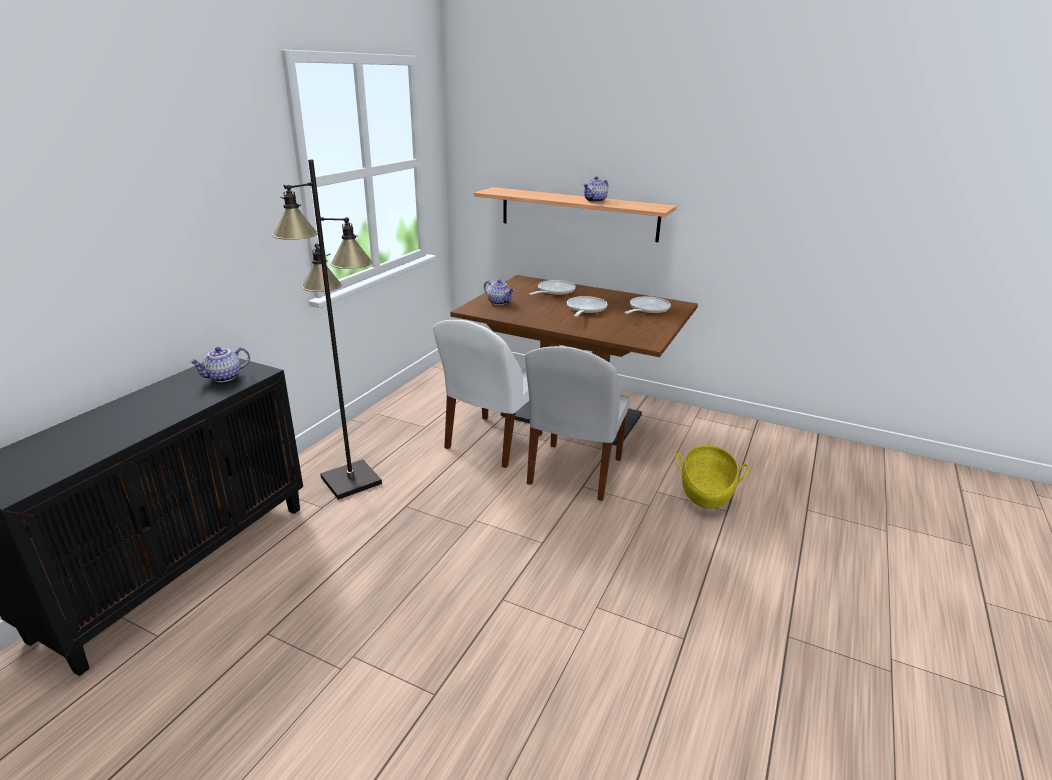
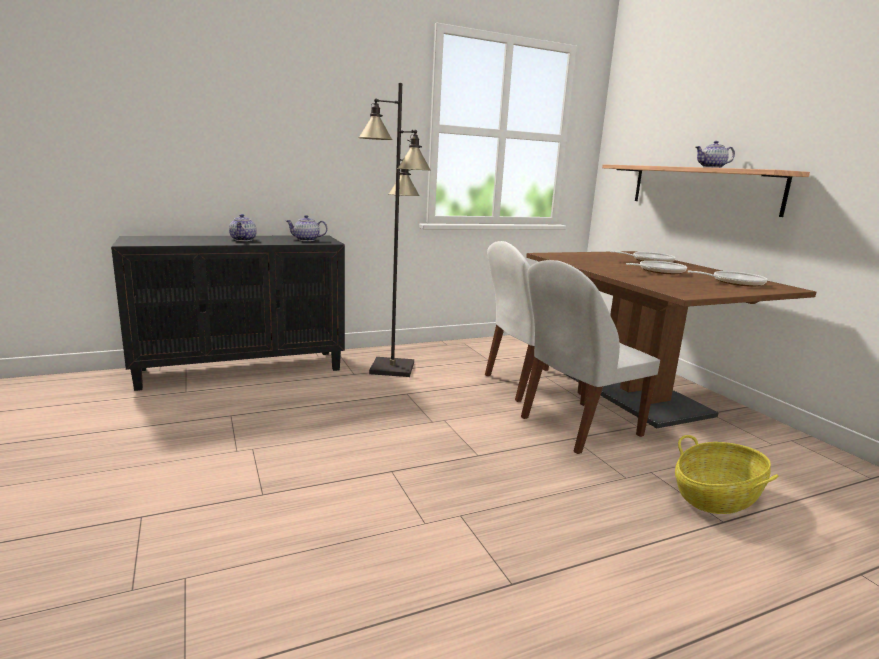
camera: 40 degrees right, 10 degrees down
teapot [484,280,514,305] -> teapot moved to [229,214,257,241]

